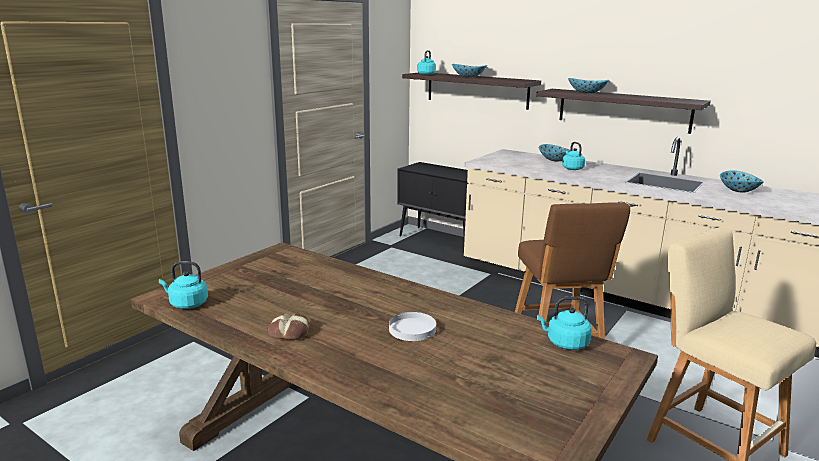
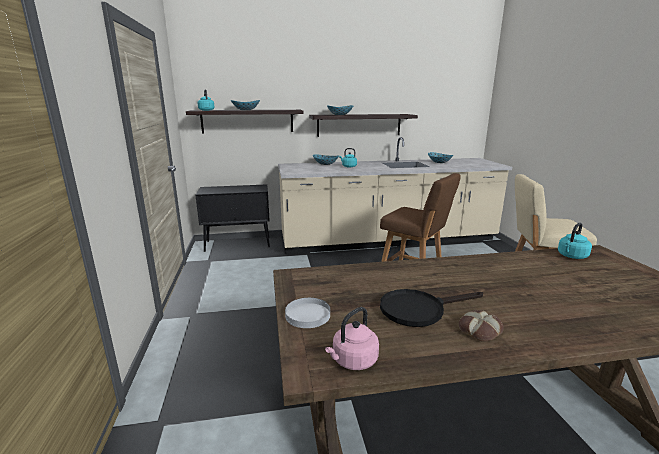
camera: 45 degrees left, 0 degrees up
turquoise kettle [159,261,208,309] -> pink kettle [325,307,379,370]
white plate [389,312,436,341] -> white plate moved to [285,298,330,328]
none -> black frying pan [380,289,483,327]

